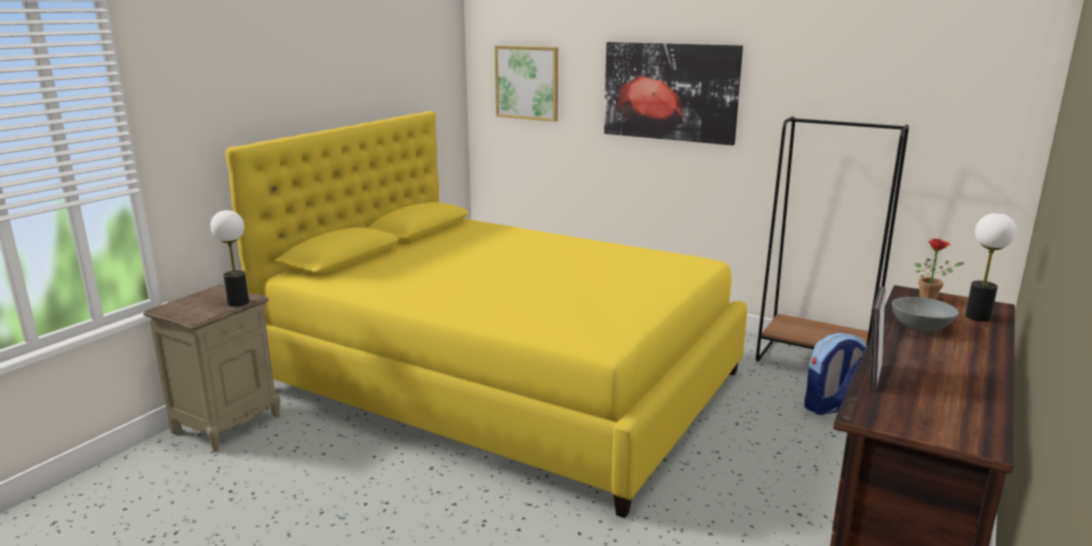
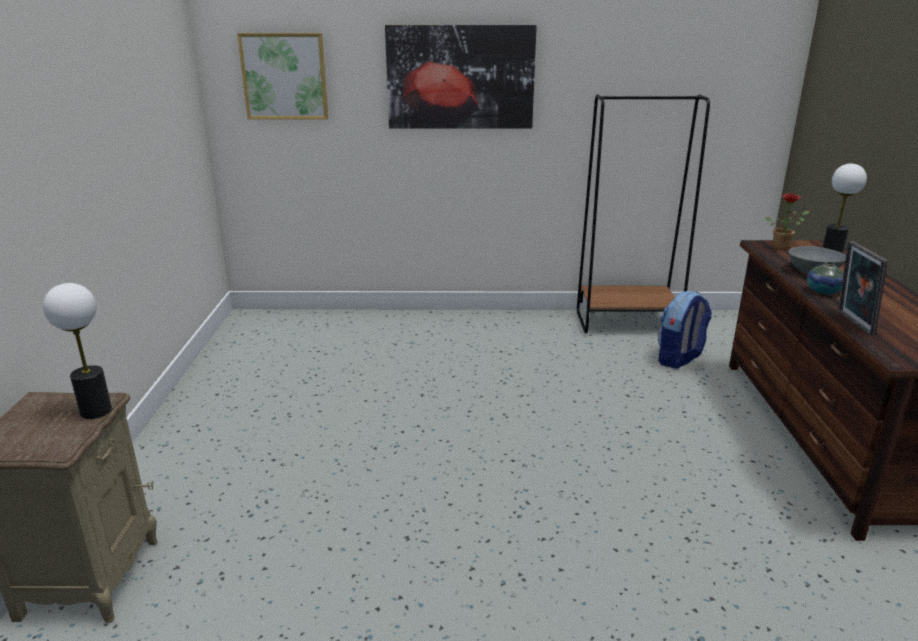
camera: 30 degrees left, 5 degrees up
yellow bed [225,111,747,518] -> none
none -> vase [807,262,844,294]

